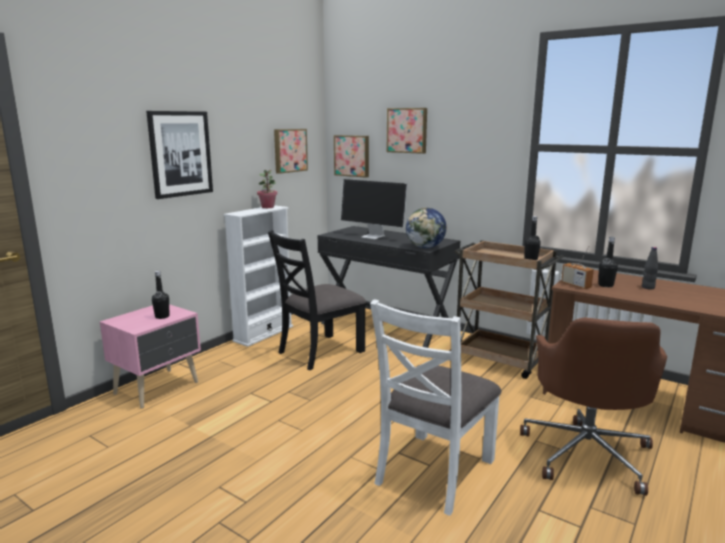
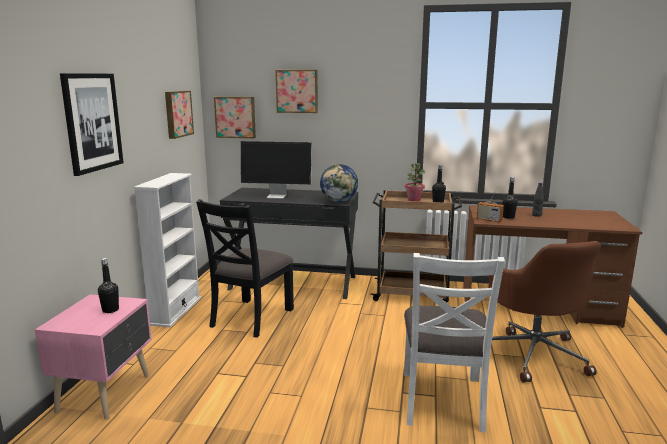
camera: 25 degrees left, 0 degrees up
potted plant [257,169,277,208] -> potted plant moved to [405,163,425,201]

